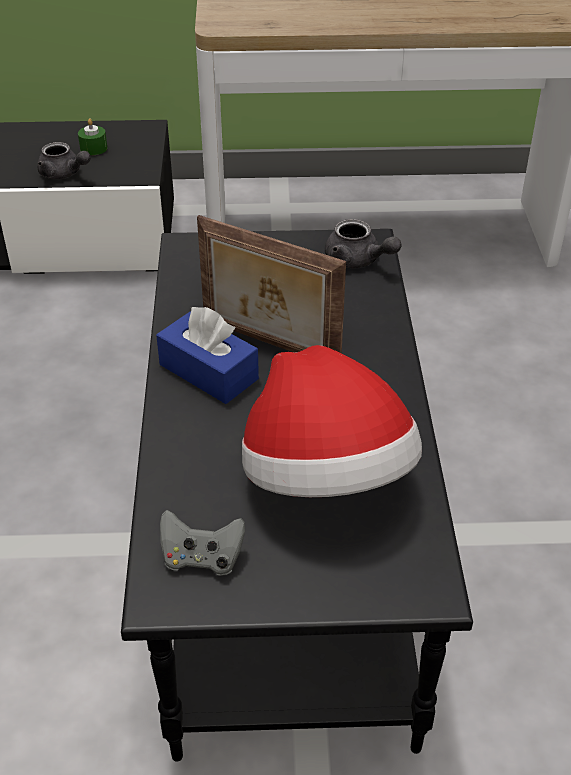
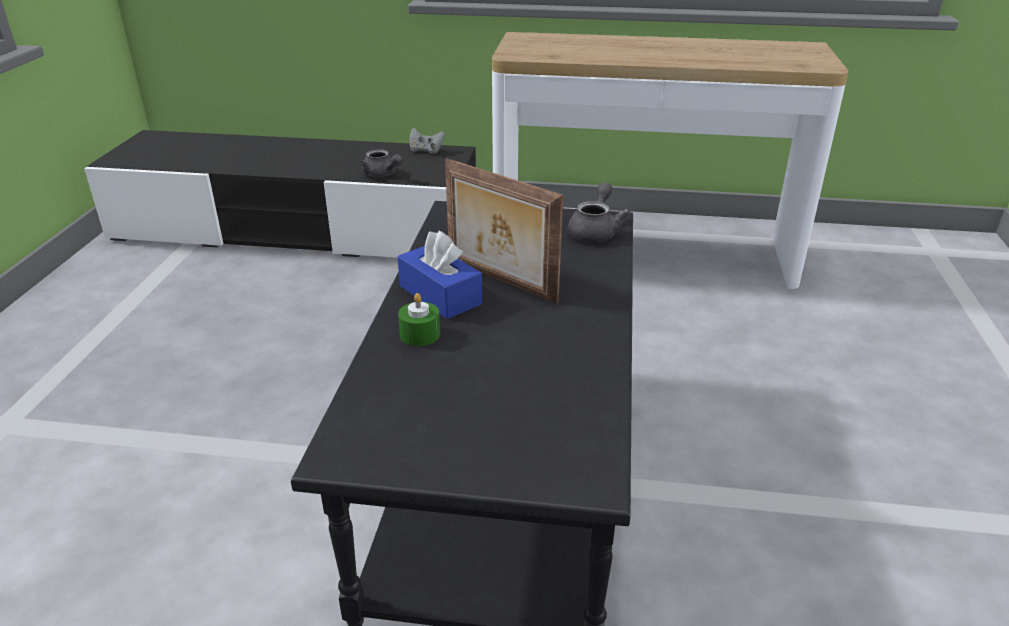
camera: 10 degrees right, 10 degrees down
green candle [78,118,107,155] -> green candle moved to [398,293,440,346]
grey game controller [160,510,245,576] -> grey game controller moved to [409,128,445,154]
hat [242,345,422,497] -> none
grey teapot [325,219,402,268] -> grey teapot turned 120 degrees counterclockwise [568,182,630,242]

